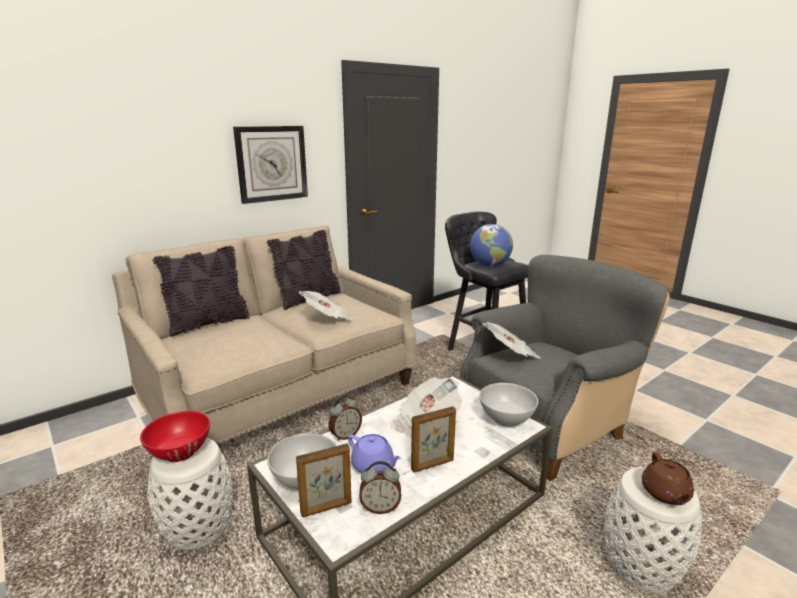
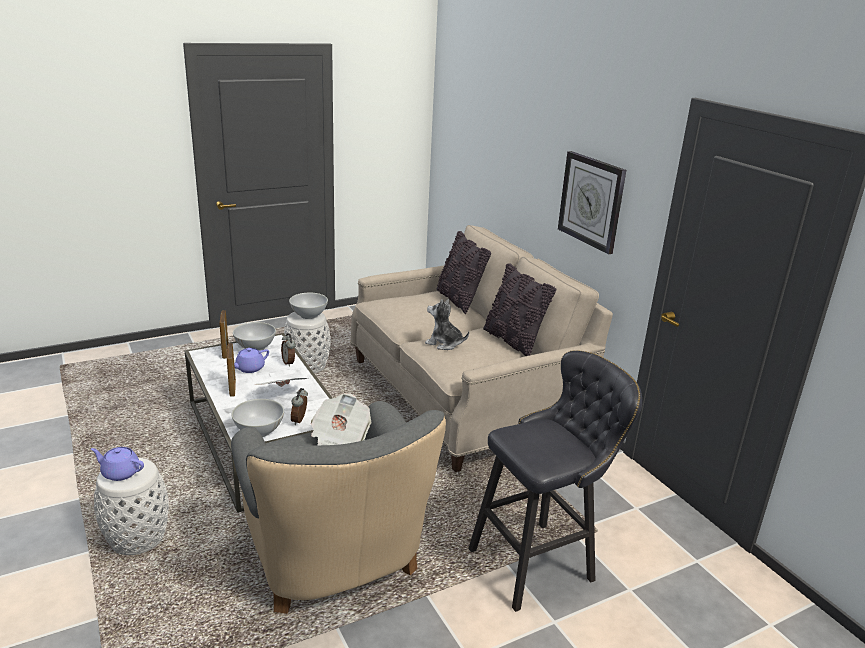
camera: 100 degrees right, 5 degrees up
red bowl [140,411,210,462] -> white bowl [289,293,328,319]
newspaper [299,291,353,320] -> plush toy [425,299,469,350]
alarm clock [359,461,401,514] -> alarm clock moved to [291,388,308,425]
globe [470,224,513,267] -> none
brown teapot [641,452,694,505] -> purple teapot [91,447,144,481]

